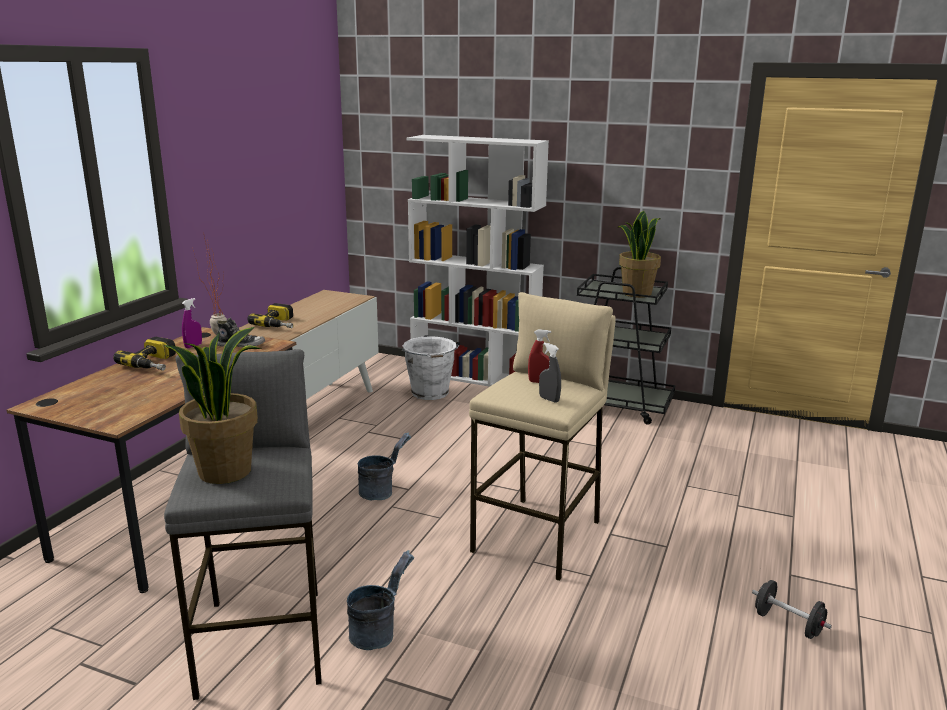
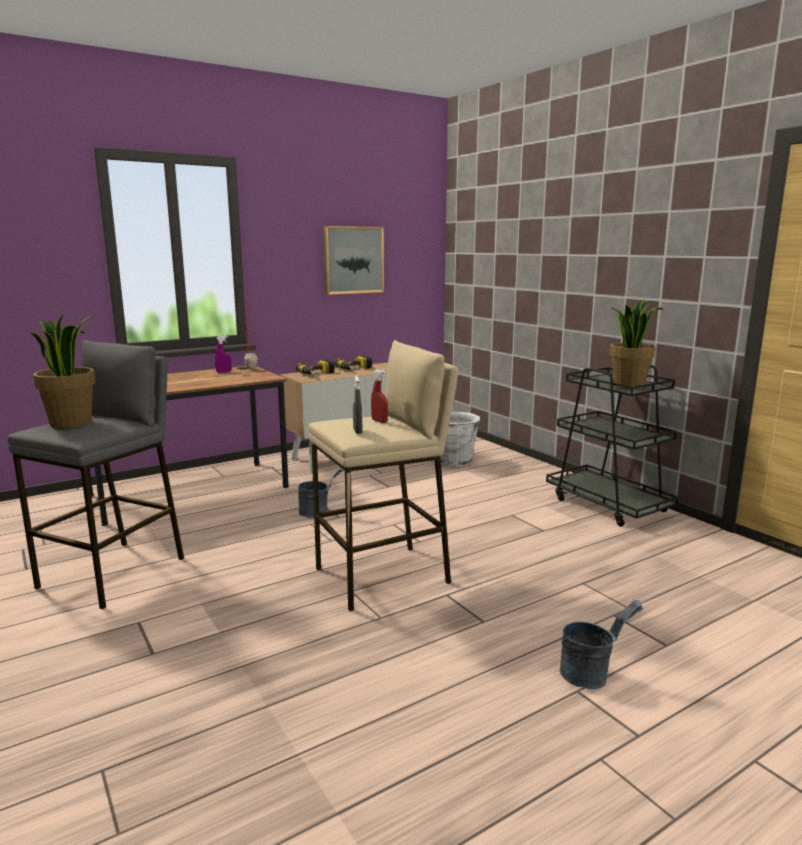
camera: 35 degrees right, 5 degrees down
power drill [113,337,176,371] -> power drill moved to [335,356,372,371]
shoe [217,318,265,347] -> none
grey bucket [347,550,414,650] -> grey bucket moved to [560,600,643,689]
white bookcase [407,135,549,387] -> none
black dumbbell [752,580,832,639] -> none
none -> picture [323,226,384,295]

